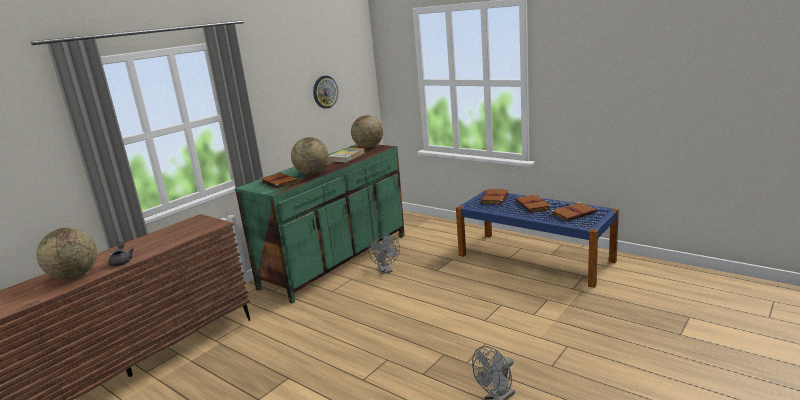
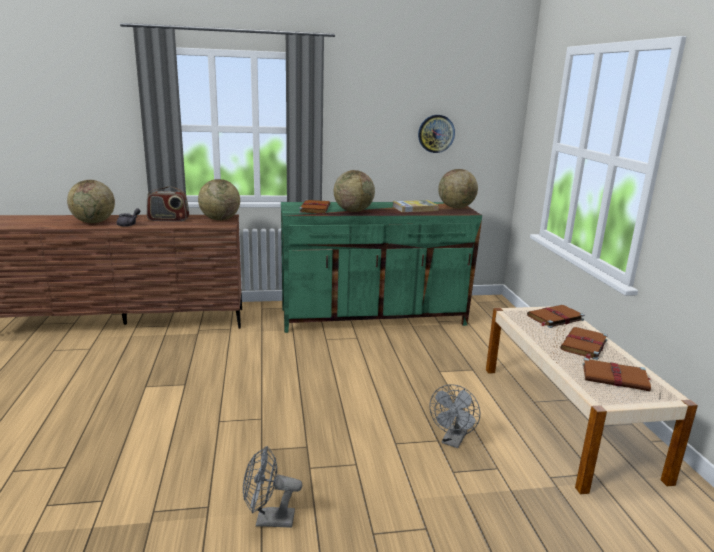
camera: 40 degrees right, 0 degrees up
grey fan [368,234,400,274] -> grey fan moved to [430,384,480,448]
blue bench [456,190,619,288] -> beige bench [486,305,698,494]
none -> radio [147,186,189,222]
none -> globe [198,179,240,221]

